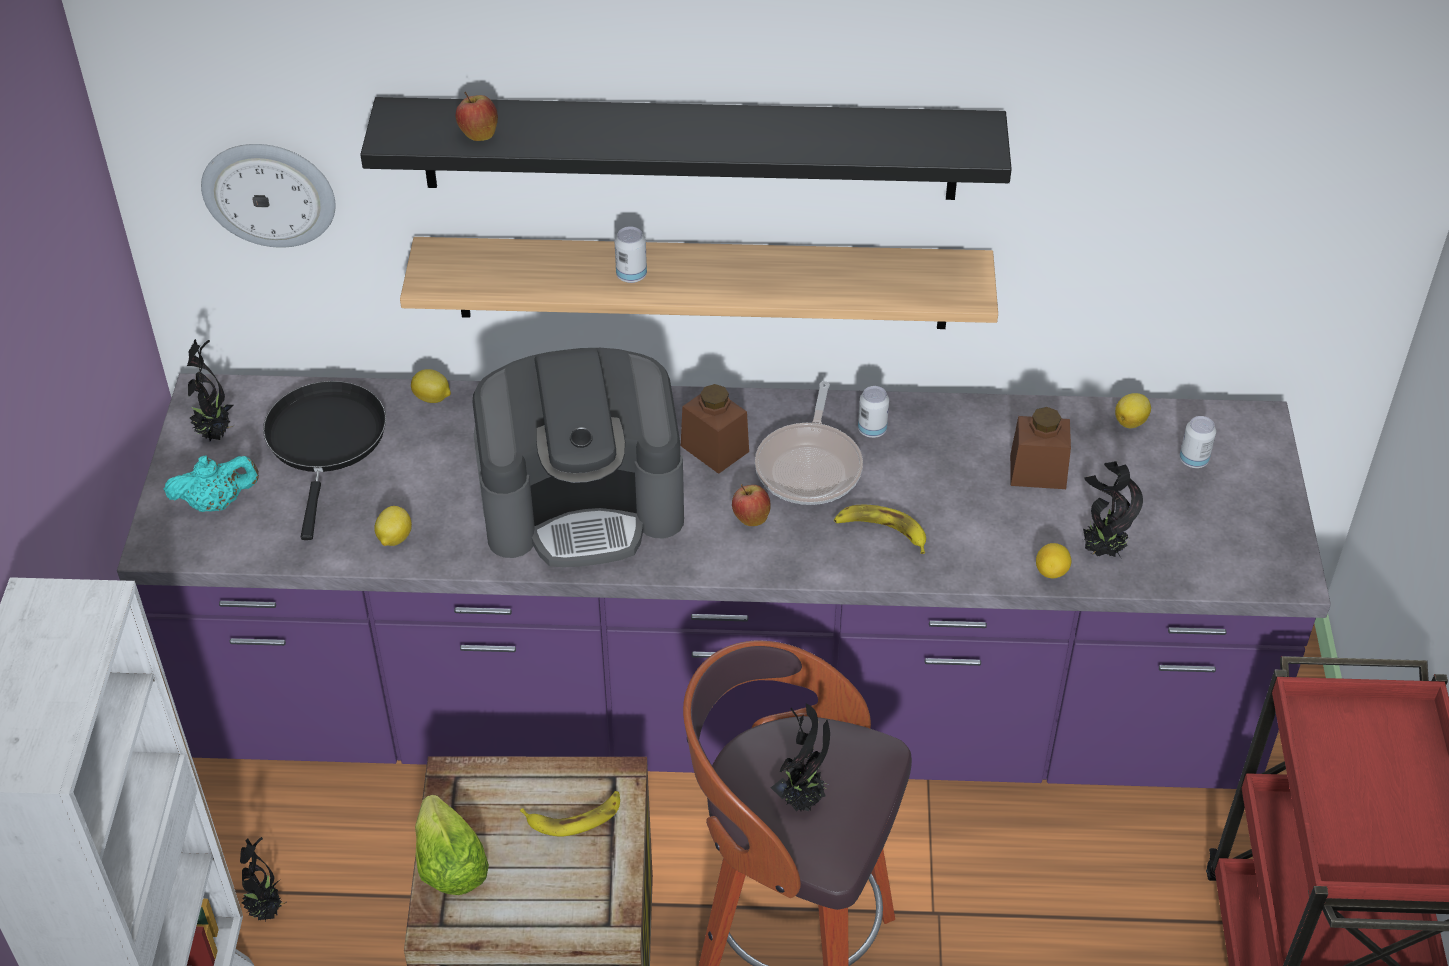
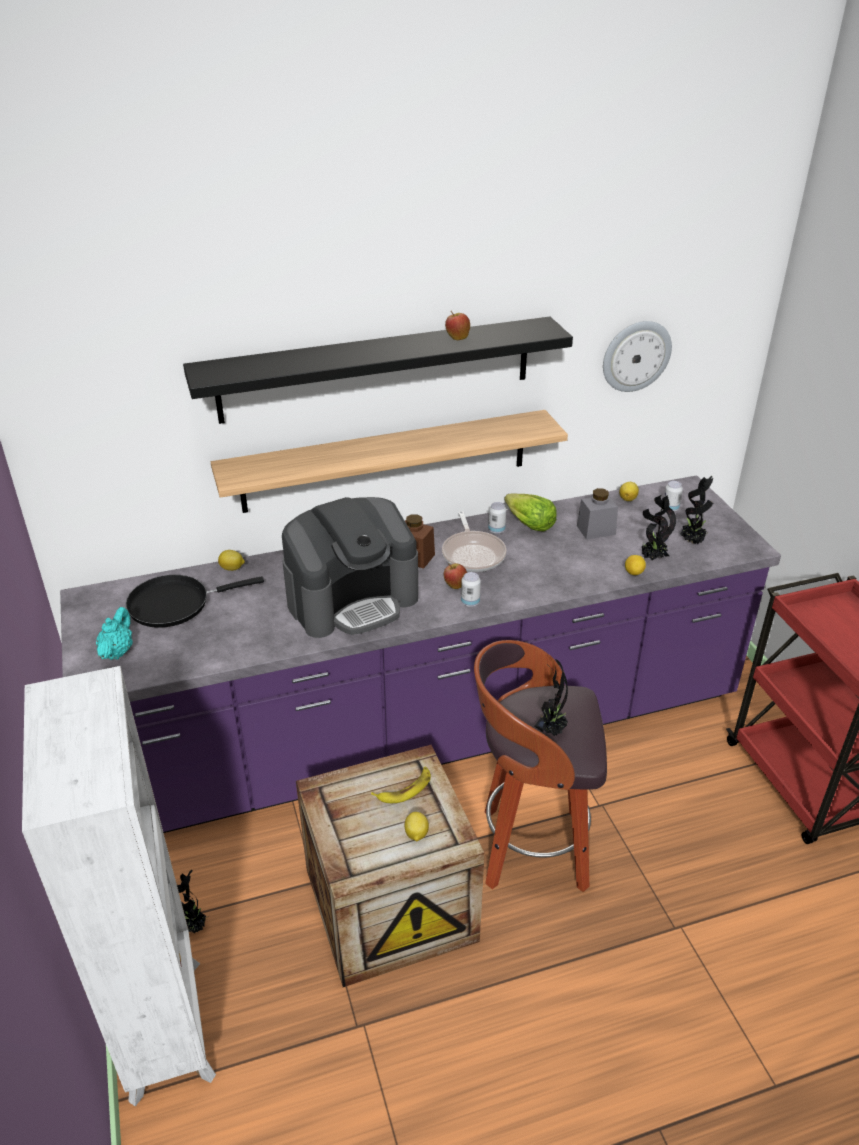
camera: 20 degrees left, 10 degrees down
turquoise teapot [163,455,259,512] -> turquoise teapot turned 45 degrees counterclockwise [96,607,133,660]
potted plant [187,339,234,441] -> potted plant moved to [680,476,713,544]
wall clock [201,144,335,248] -> wall clock moved to [603,321,672,392]
black frying pan [263,381,386,540] -> black frying pan turned 90 degrees counterclockwise [126,575,264,628]
lemon [374,506,412,546] -> lemon moved to [405,812,429,841]
lettuce [415,795,489,895] -> lettuce moved to [505,494,557,532]
apple [456,91,498,141] -> apple moved to [445,311,470,340]
can [615,226,647,283] -> can moved to [461,572,481,607]
banana [834,505,926,554] -> none
brown jar [1010,407,1071,489] -> grey jar [577,488,618,540]

